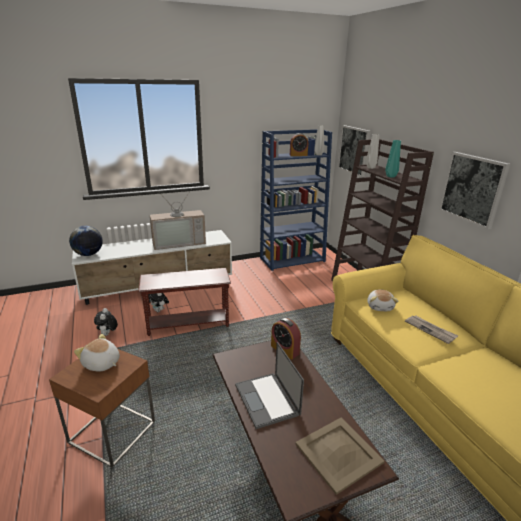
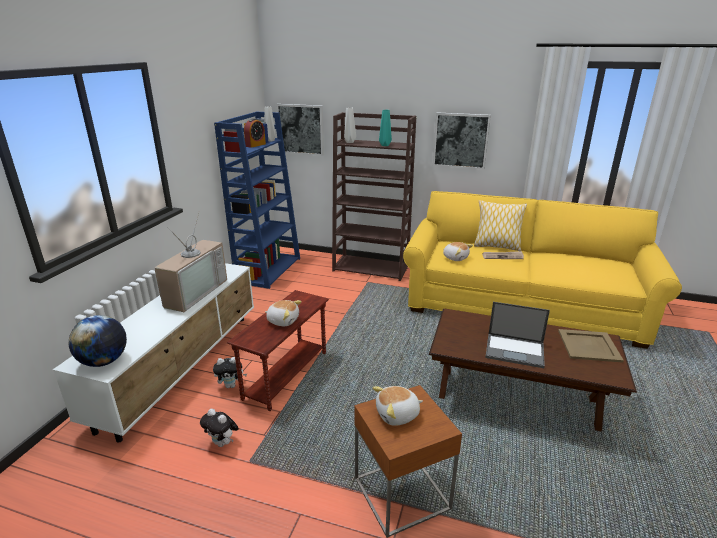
camera: 50 degrees left, 0 degrees up
alarm clock [271,318,301,359] -> none
none -> plush toy [265,300,302,326]
none -> pillow [474,200,527,251]

